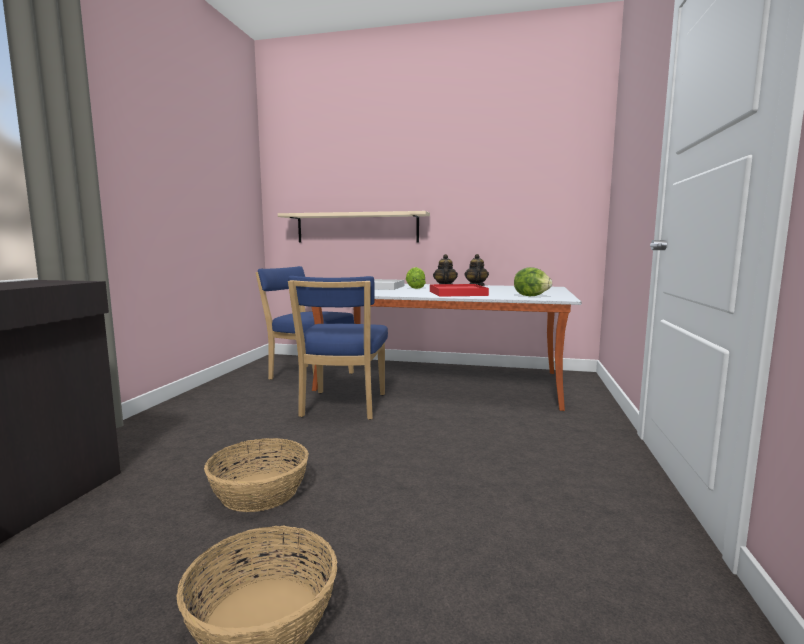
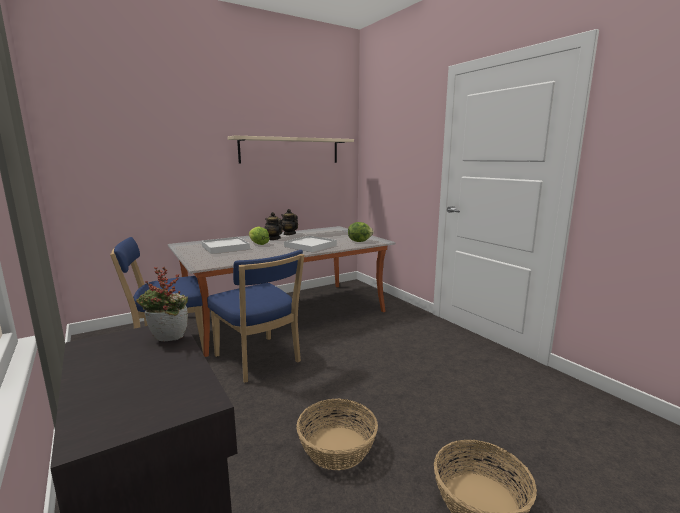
camera: 45 degrees left, 5 degrees up
beige shelf [278,211,430,243] -> beige shelf moved to [227,135,354,164]
red tray [430,284,489,297] -> white tray [284,236,337,252]
none -> potted plant [136,267,188,341]

